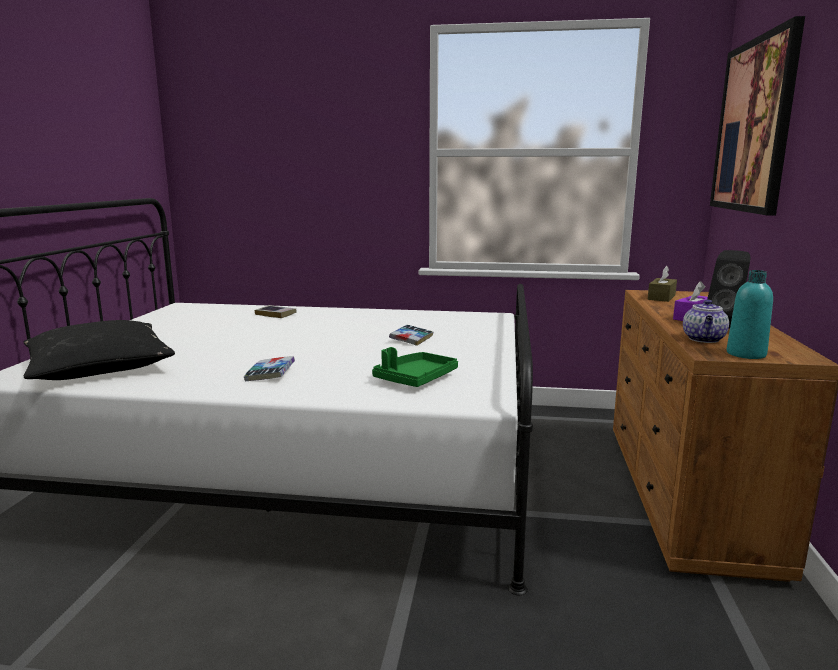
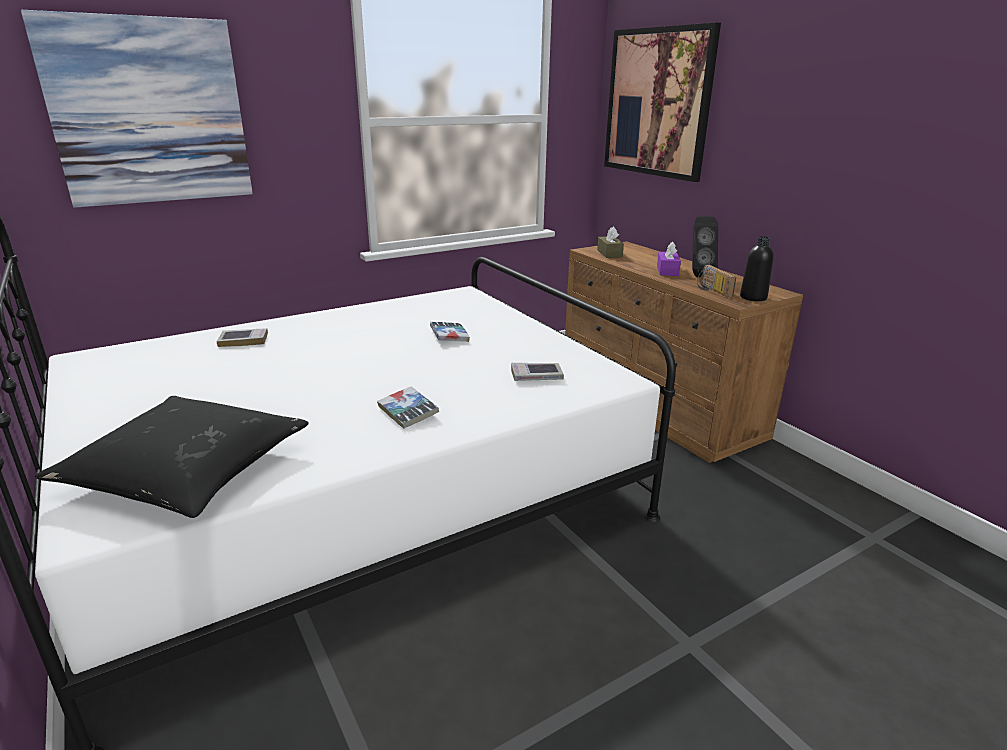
camera: 40 degrees left, 10 degrees up
green tray [372,347,458,387] -> book [511,363,564,381]
teapot [683,299,729,343] -> radio [697,265,736,298]
turquoise bottle [727,270,773,359] -> black bottle [740,236,774,301]
none -> picture [21,10,253,208]

